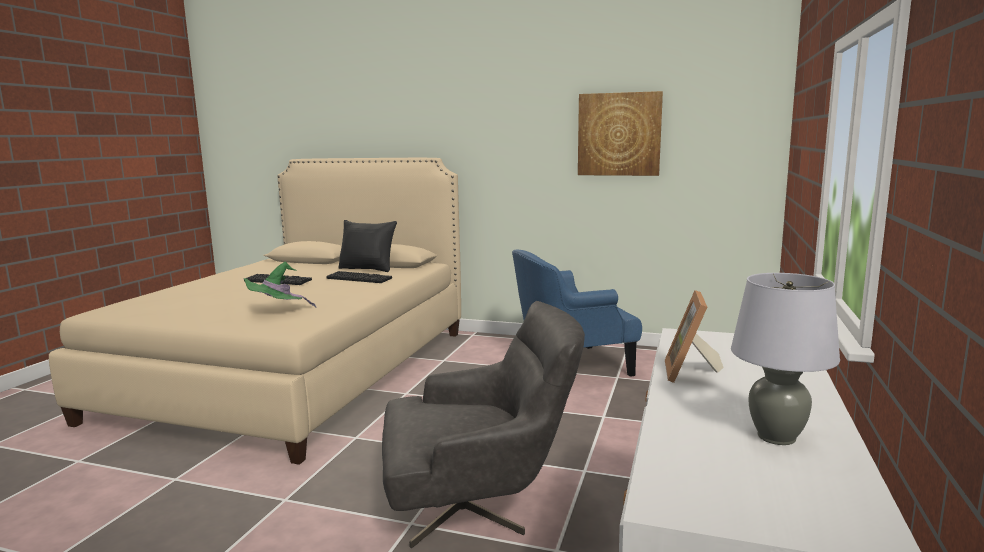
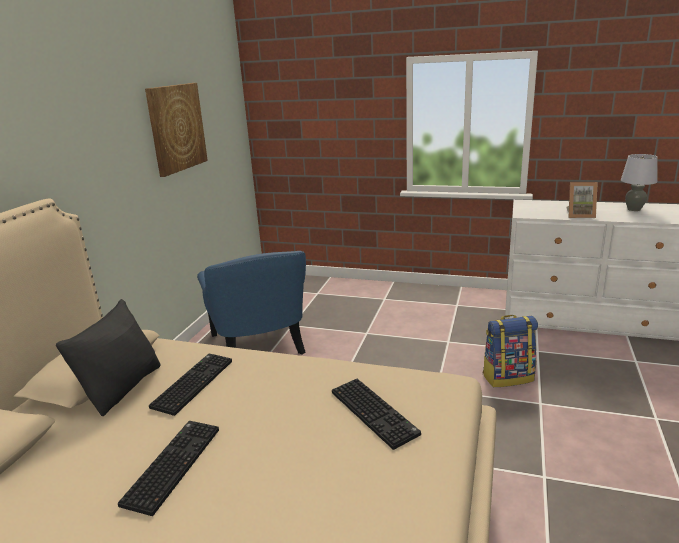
camera: 90 degrees left, 10 degrees up
green hat [243,262,316,307] -> keyboard [332,379,421,450]
grey armchair [382,301,585,548] -> backpack [483,315,538,387]

